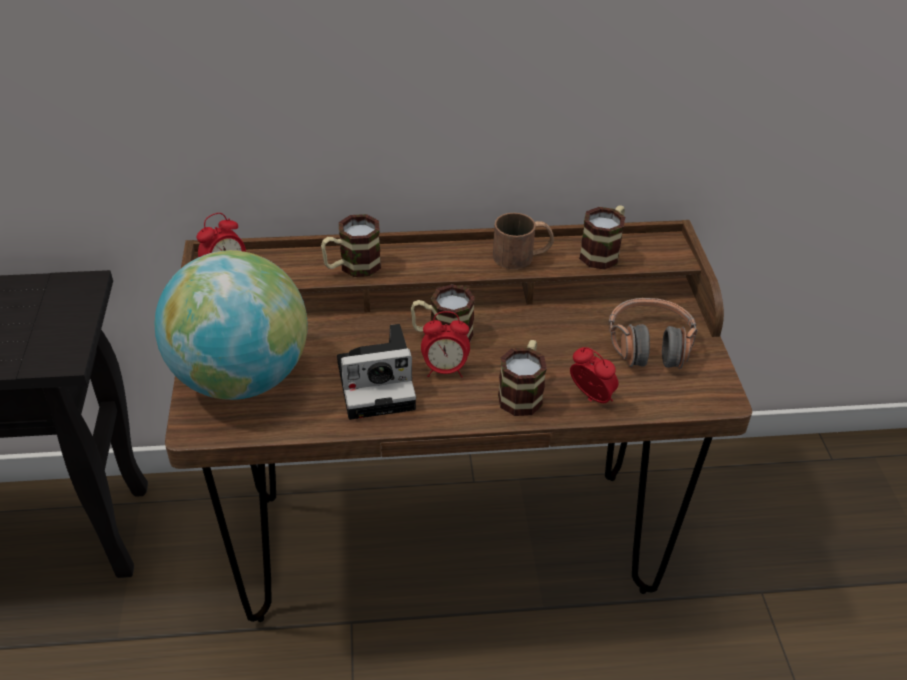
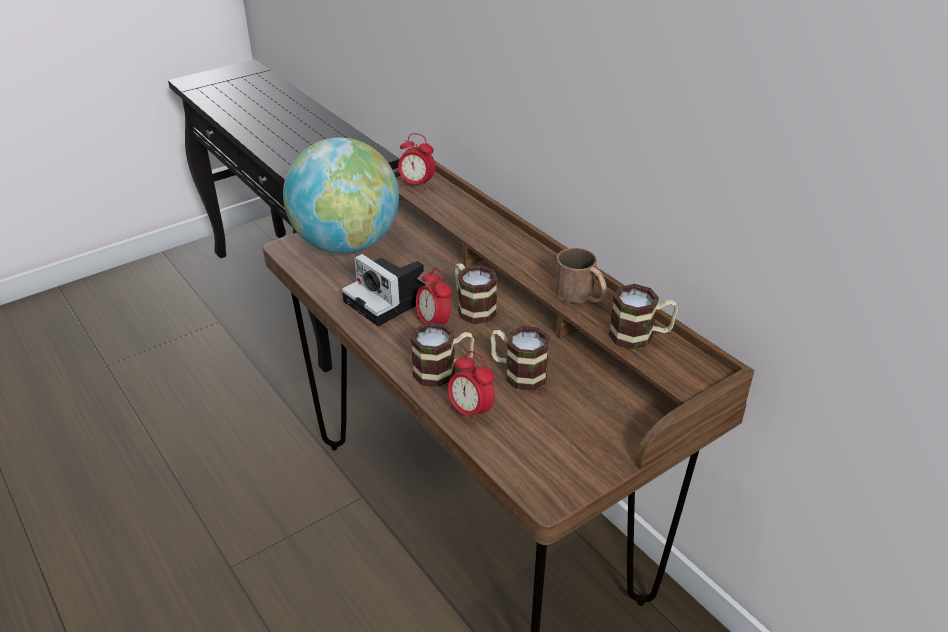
camera: 60 degrees right, 5 degrees down
mug [321,214,381,277] -> mug moved to [490,326,550,391]
alarm clock [570,347,618,403] -> alarm clock turned 120 degrees clockwise [448,351,495,425]
headphones [609,298,698,369] -> none

